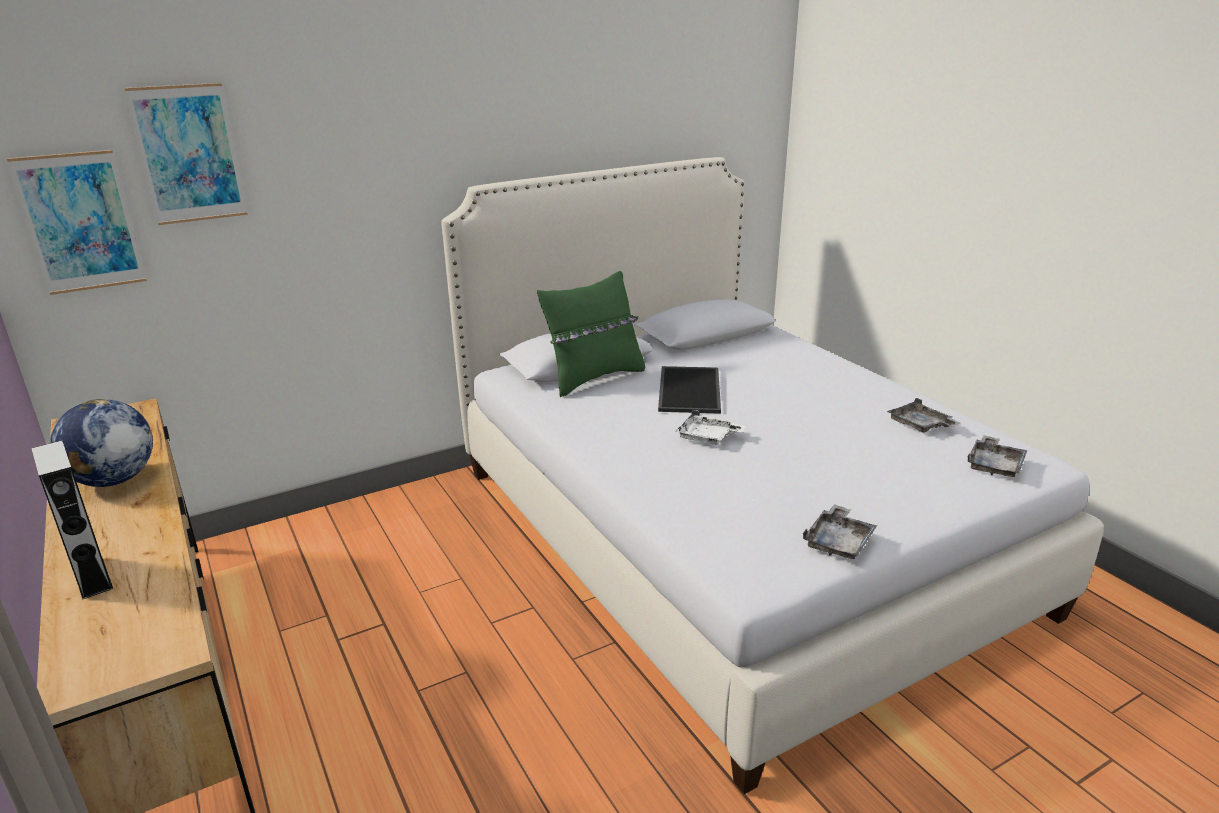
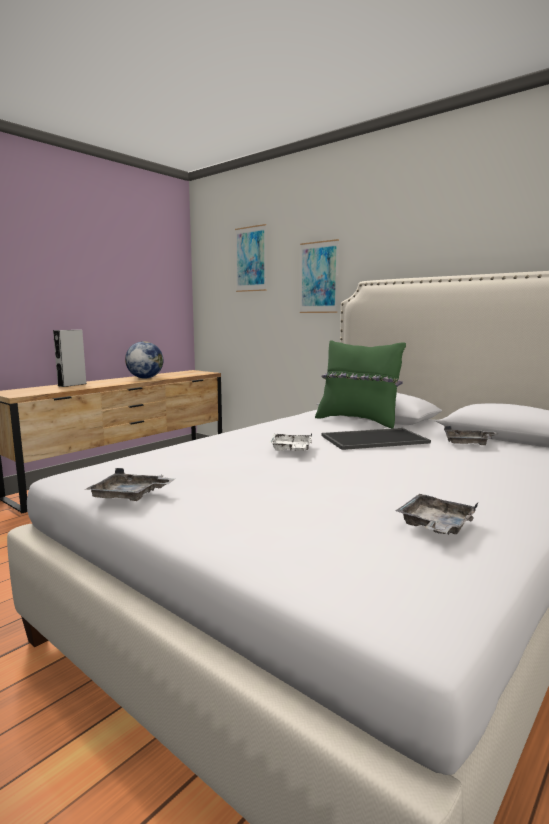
camera: 70 degrees right, 15 degrees down
picture [7,150,147,295] -> picture moved to [300,239,339,313]
grey tray [968,435,1027,477] -> grey tray moved to [444,426,499,445]

